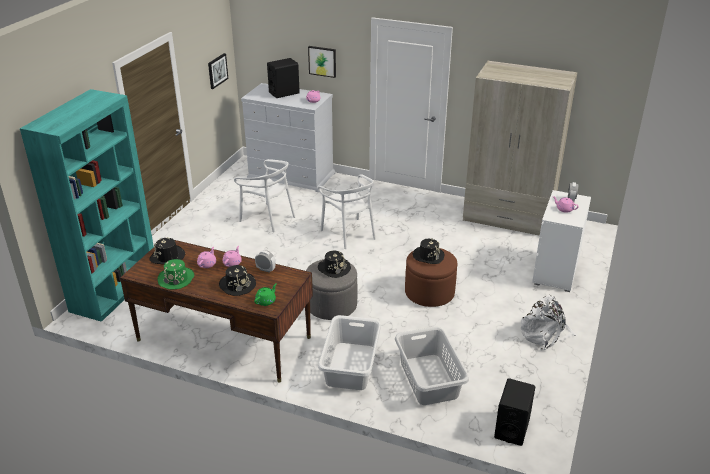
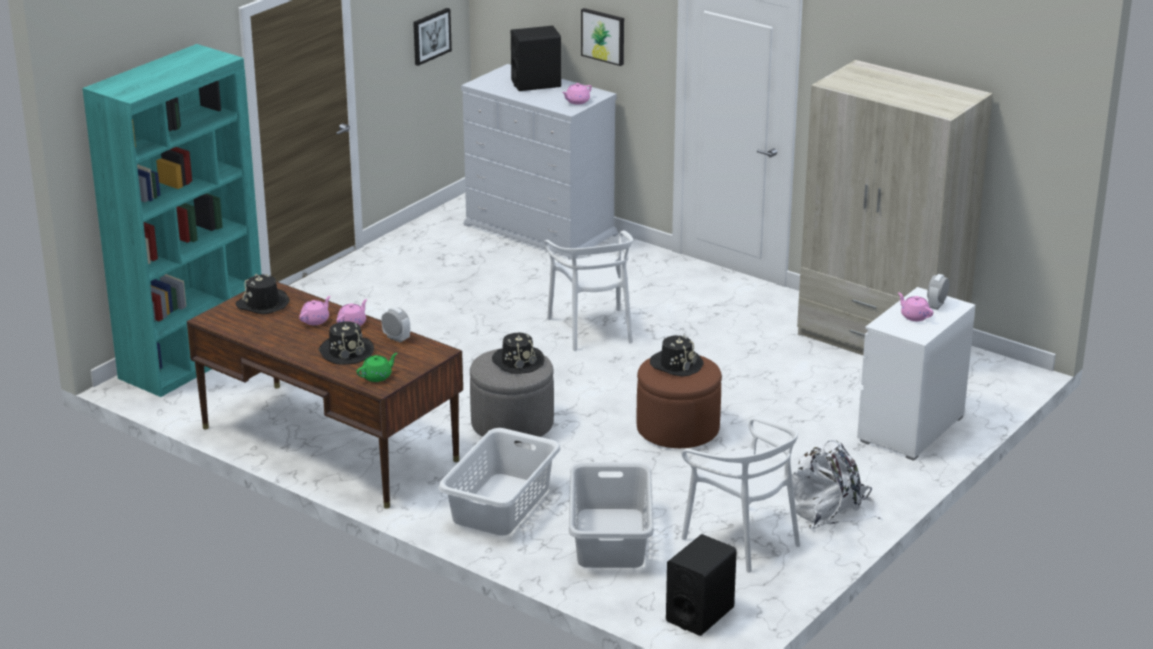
camera: 15 degrees right, 5 degrees down
green hat [158,259,194,290] -> none
white chair [234,159,295,232] -> white chair moved to [681,417,800,573]

